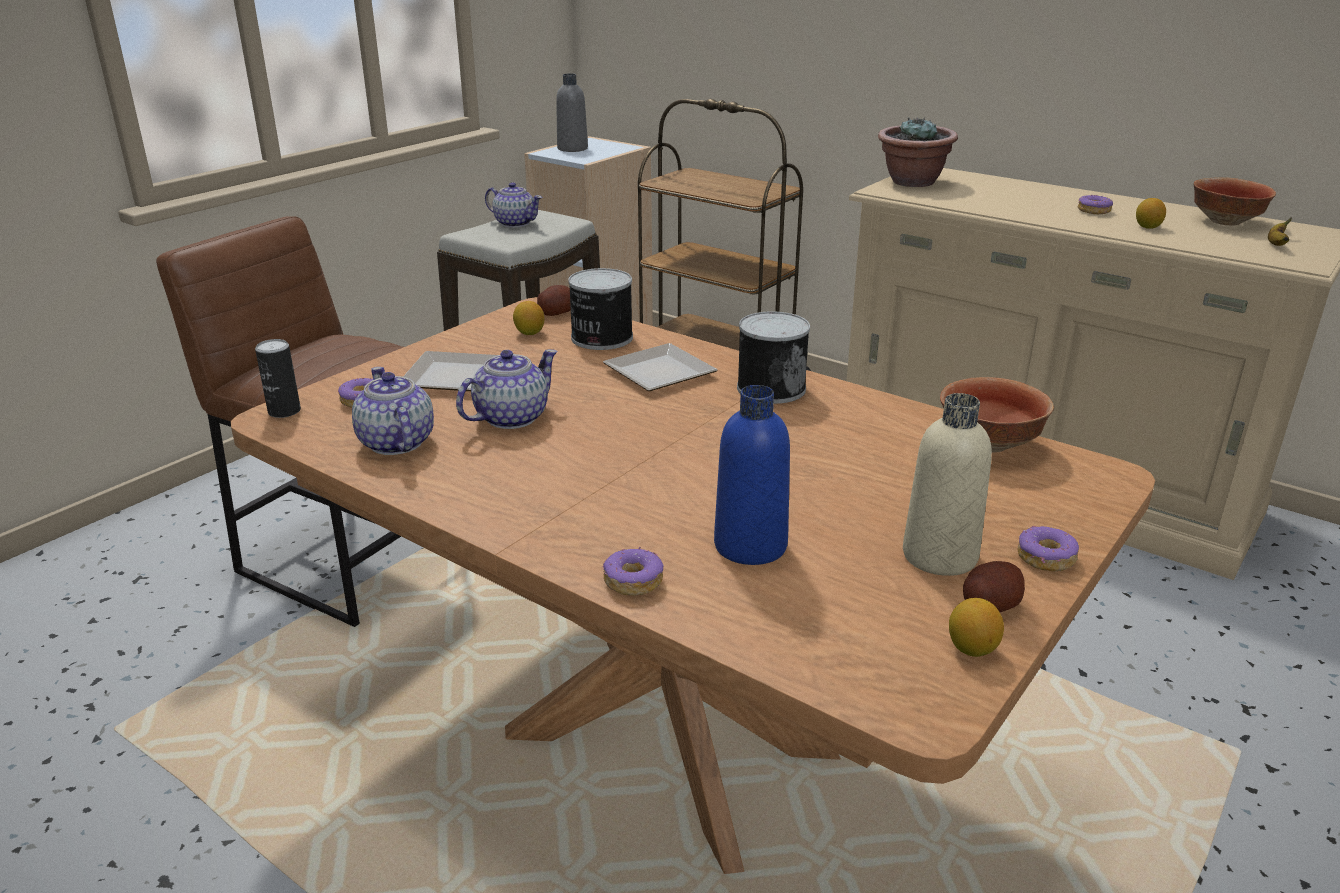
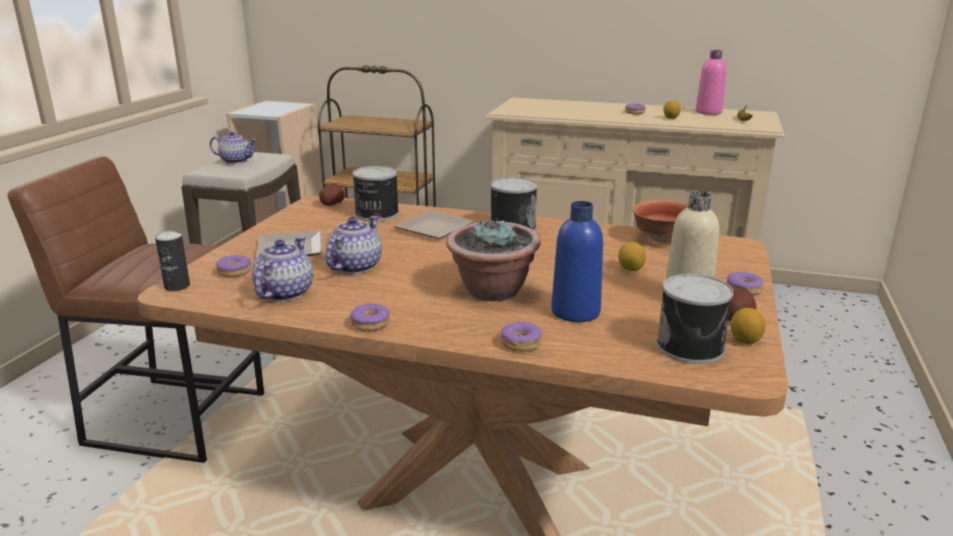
camera: 20 degrees left, 5 degrees down
teapot [352,367,434,455] -> teapot turned 60 degrees clockwise [252,237,313,301]
lemon [513,301,544,335] -> lemon moved to [618,242,646,271]
grey bottle [556,73,588,152] -> none
potted plant [878,117,958,187] -> potted plant moved to [446,219,541,301]
bowl [1193,177,1276,225] -> pink bottle [696,50,726,115]
none -> donut [350,303,390,331]
none -> can [656,274,733,364]

